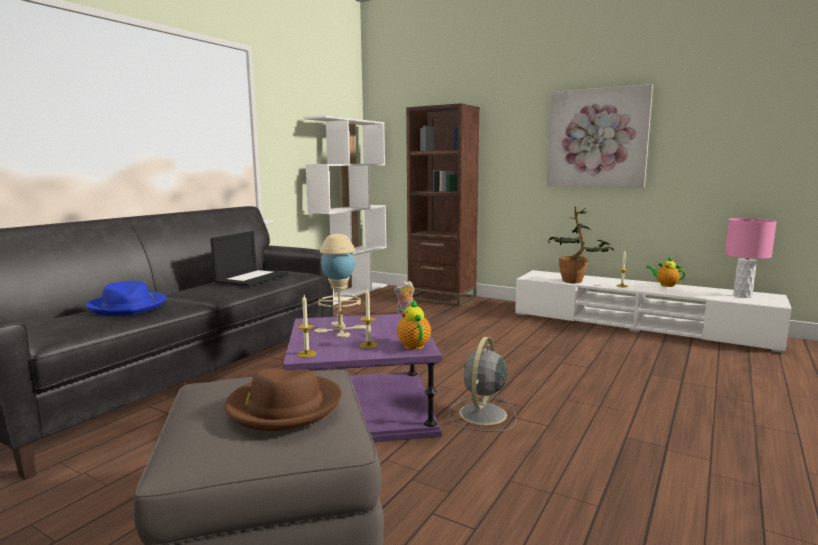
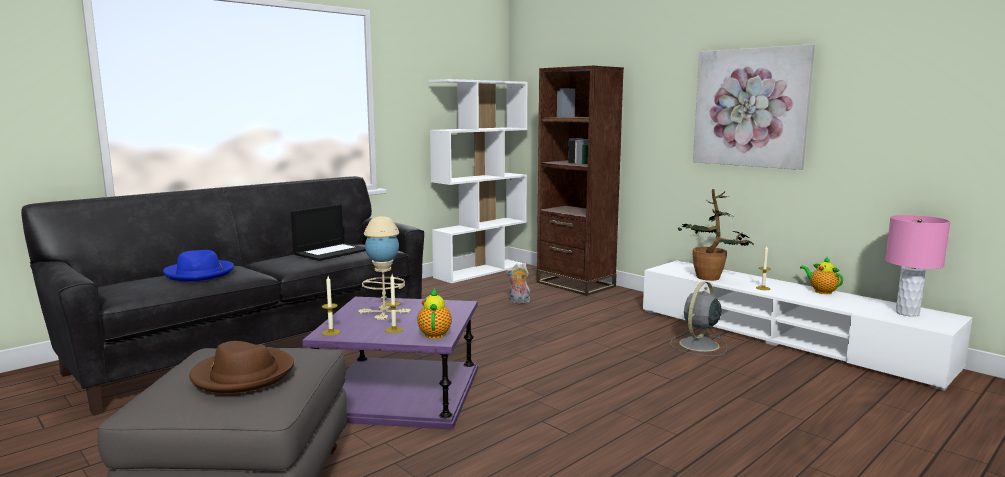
camera: 15 degrees right, 0 degrees up
grey fan [449,337,517,432] -> grey fan moved to [670,281,727,356]

